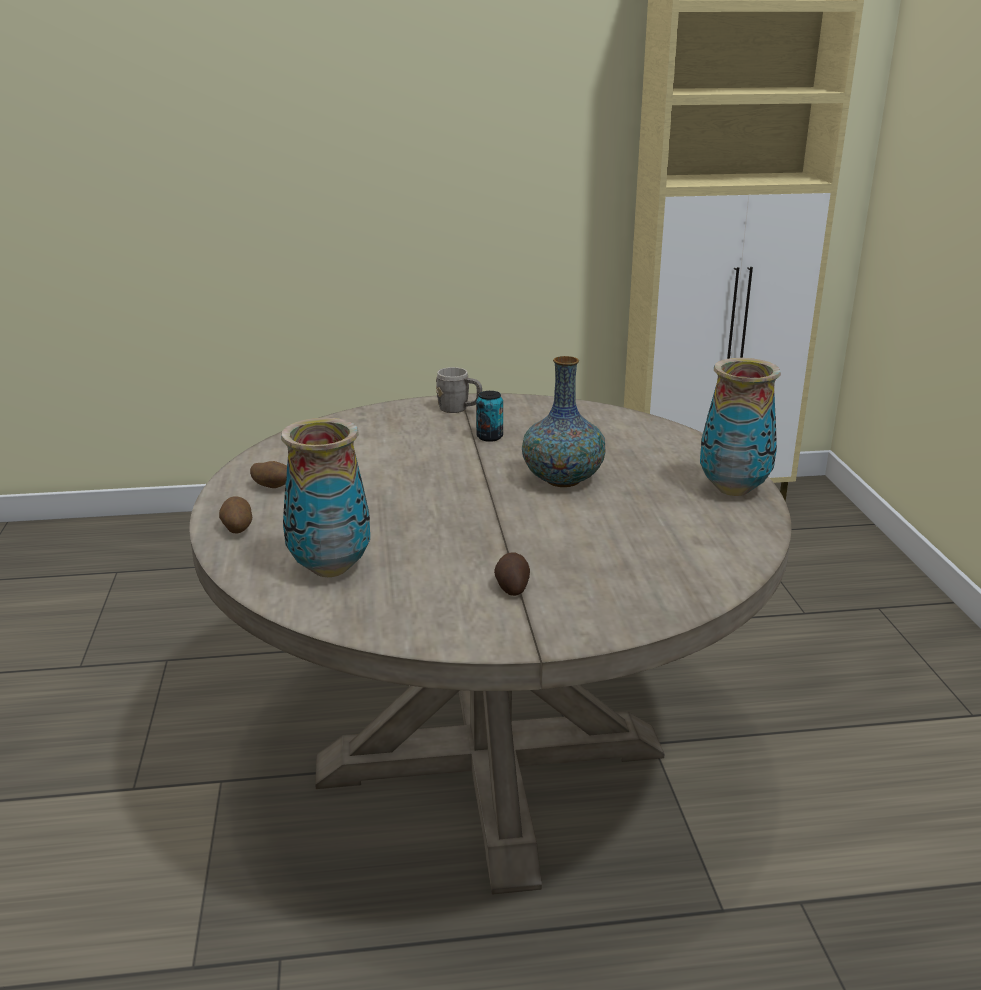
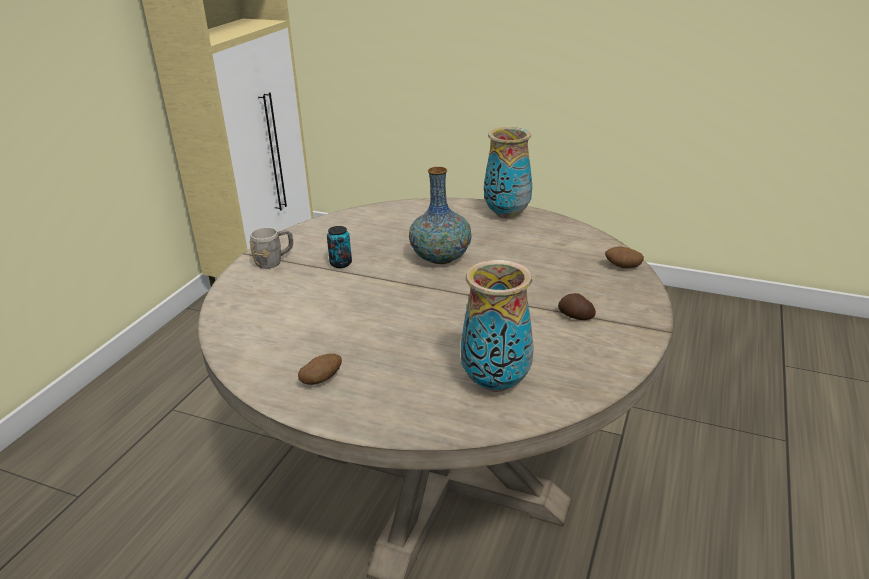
camera: 60 degrees left, 5 degrees up
potato [219,496,252,533] -> potato moved to [605,246,644,268]

